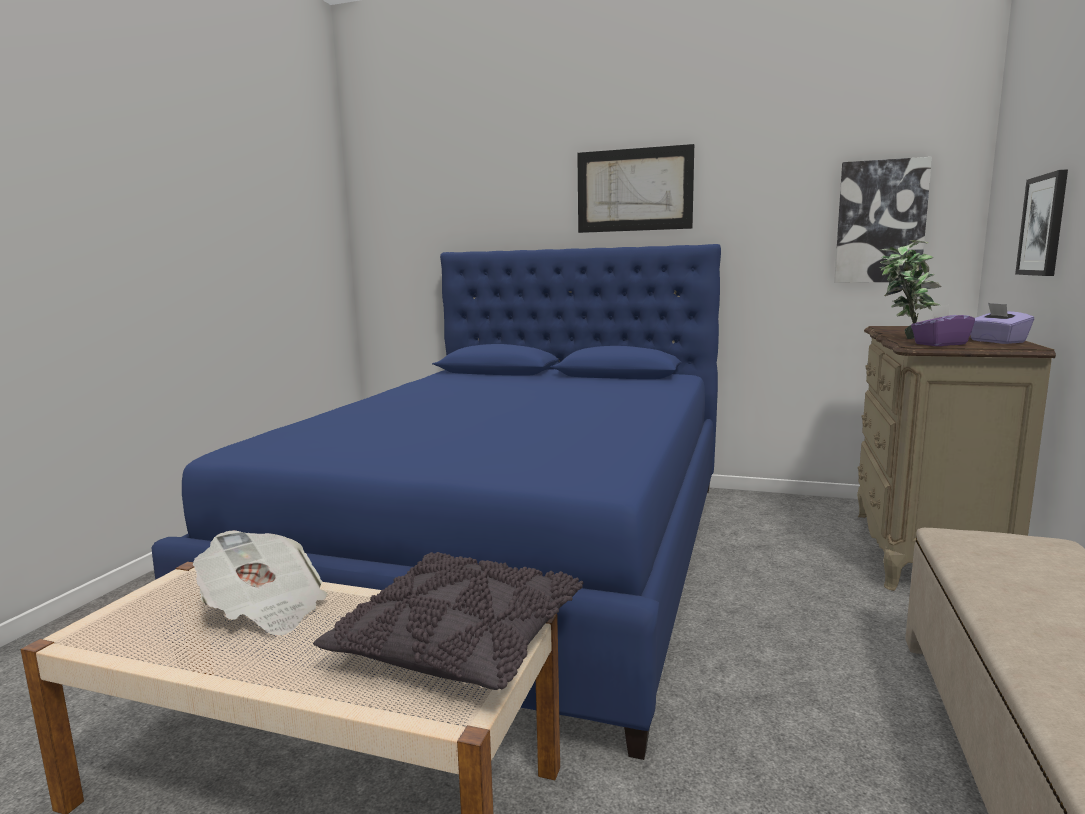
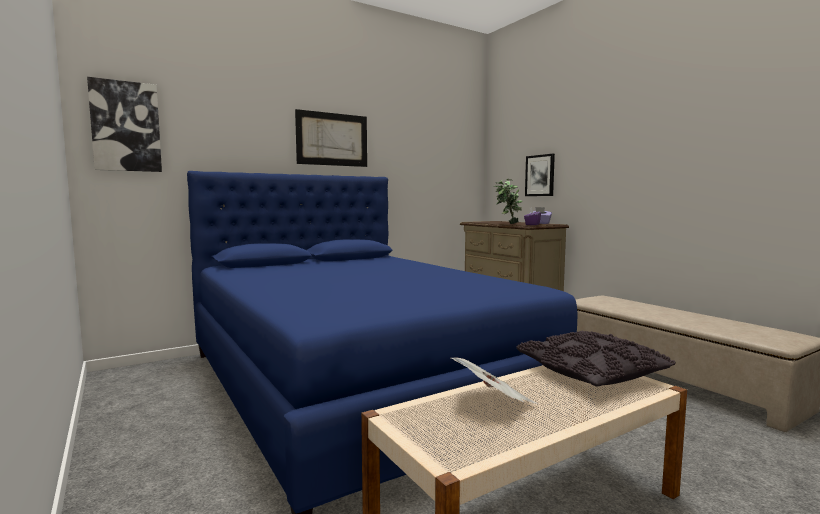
camera: 50 degrees left, 5 degrees down
picture [834,157,932,283] -> picture moved to [87,77,162,172]

